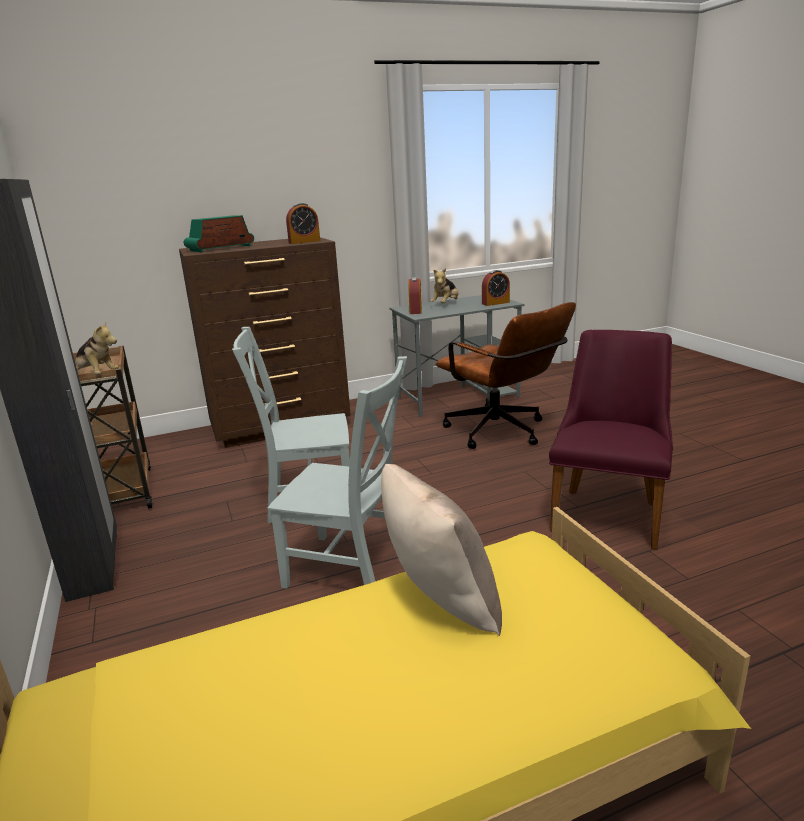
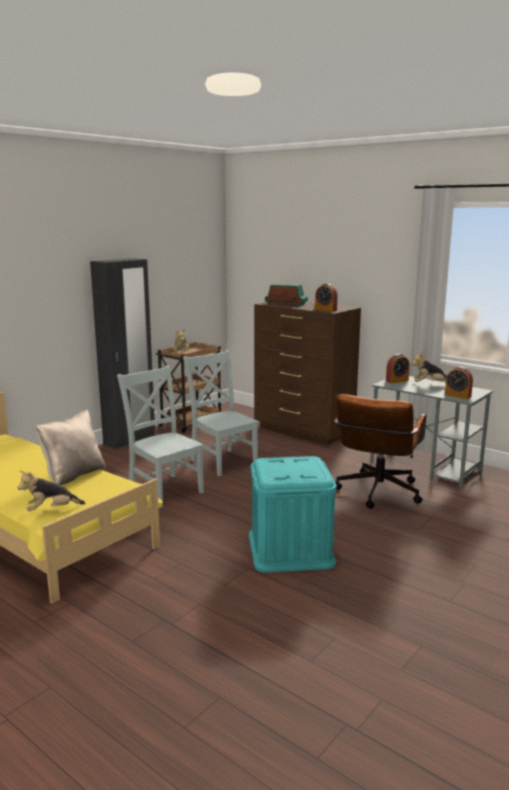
camera: 60 degrees right, 5 degrees down
grey chair [267,356,407,589] -> grey chair turned 150 degrees clockwise [117,366,204,508]
purple chair [549,330,673,550] -> turquoise storage box [249,456,337,572]
none -> plush toy [18,471,85,511]

